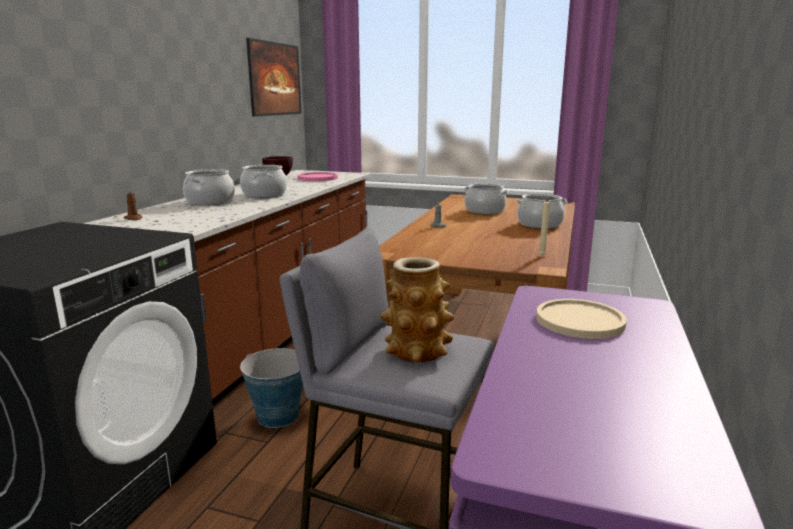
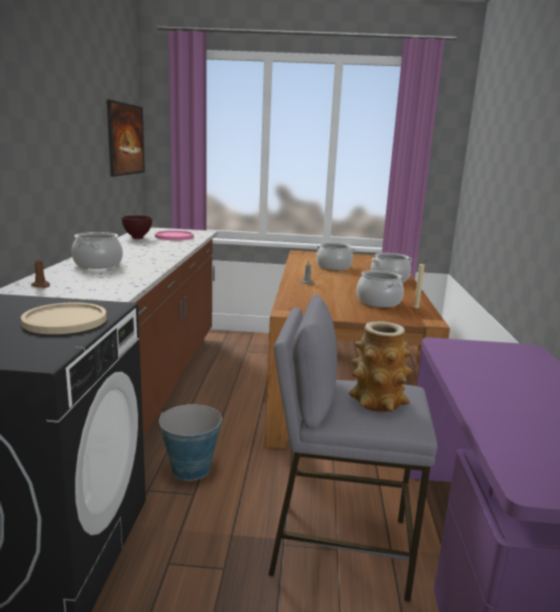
camera: 15 degrees left, 0 degrees up
cooking pot [240,165,287,198] -> cooking pot moved to [356,270,404,307]
beige plate [536,299,627,339] -> beige plate moved to [21,302,107,334]

